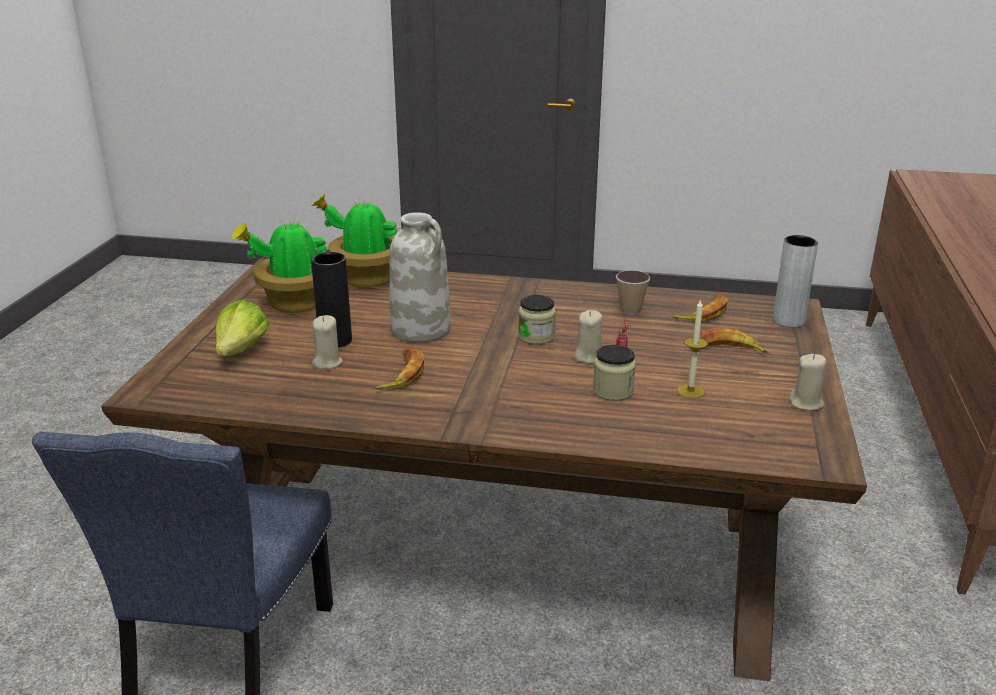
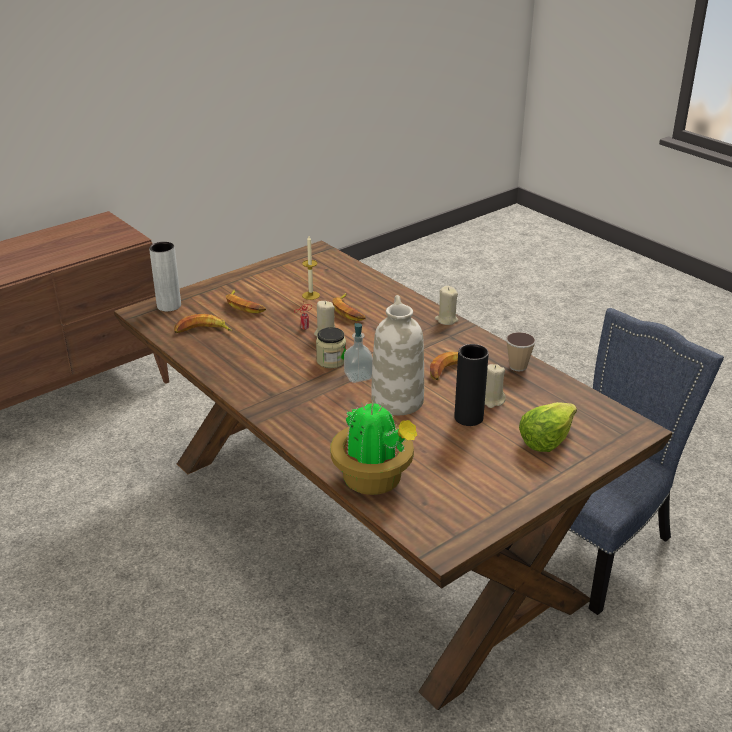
camera: 140 degrees left, 5 degrees up
potted plant [232,216,329,313] -> none
jar [593,345,636,401] -> banana [332,293,366,321]
cup [616,270,650,315] -> cup moved to [506,332,536,371]
beige candle [789,354,827,411] -> beige candle moved to [435,286,458,325]
none -> soap dispenser [344,323,373,383]

